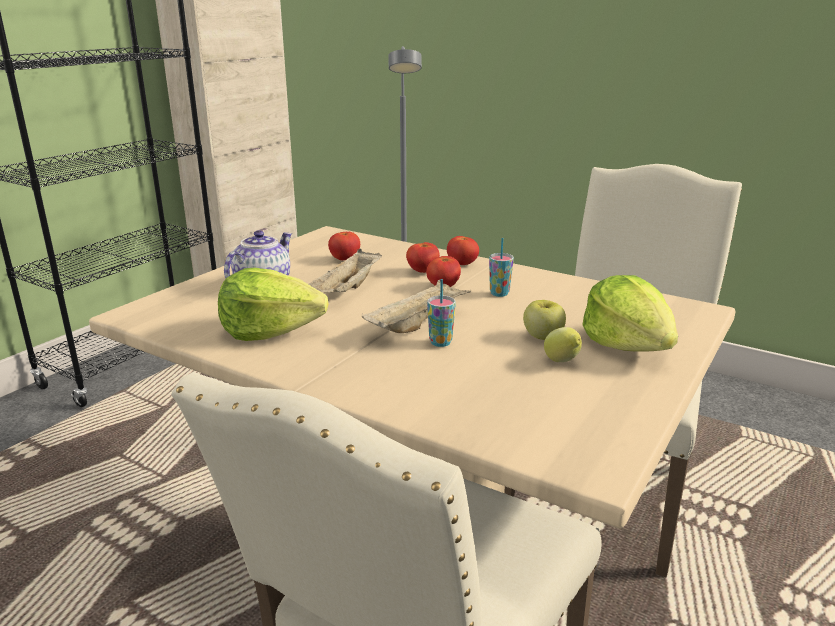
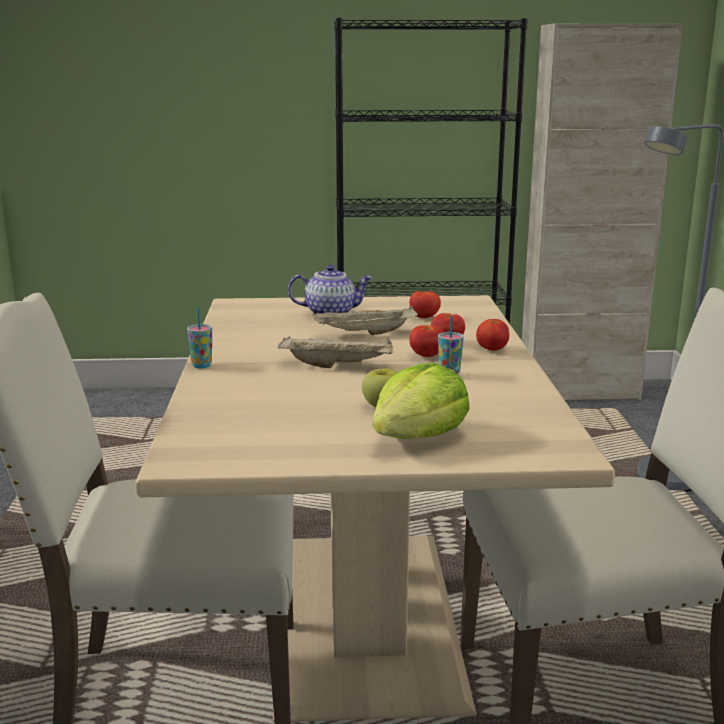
camera: 55 degrees right, 5 degrees down
lettuce [218,268,328,341] -> none
cup [427,279,456,347] -> cup moved to [187,308,212,369]
lemon [544,327,582,362] -> none

